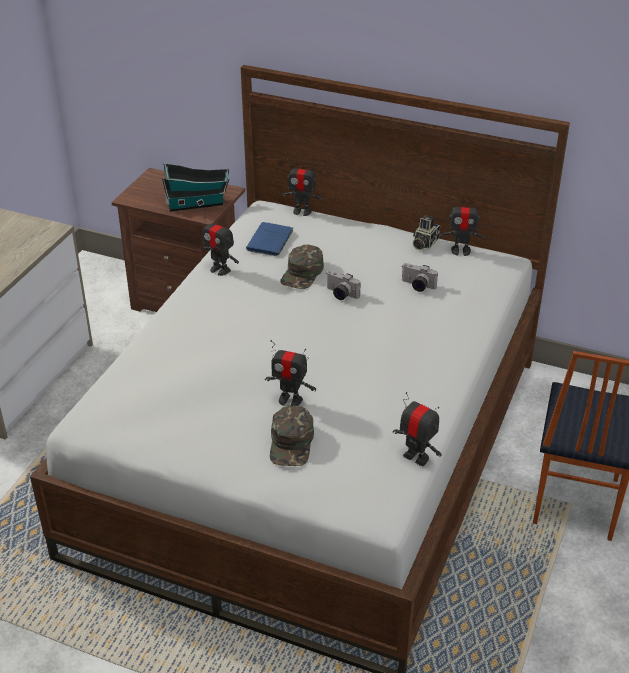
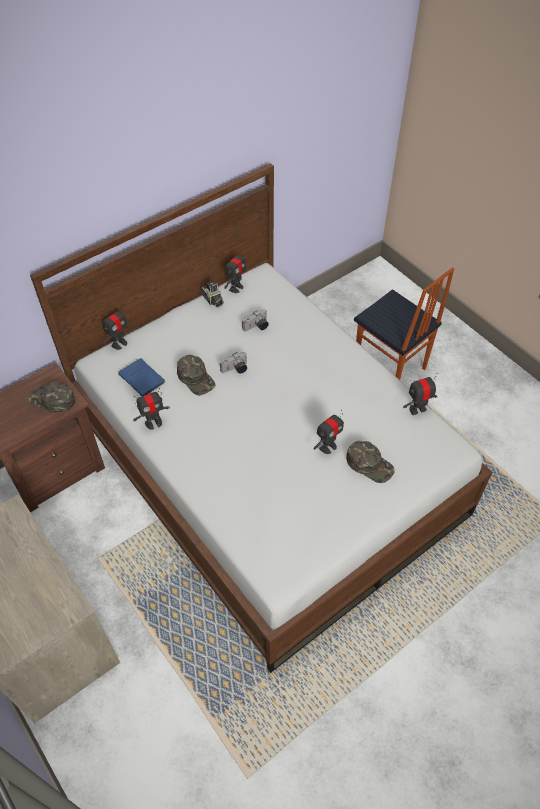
camera: 60 degrees left, 15 degrees up
toy house [162,163,230,212] -> green cap [29,382,75,413]

